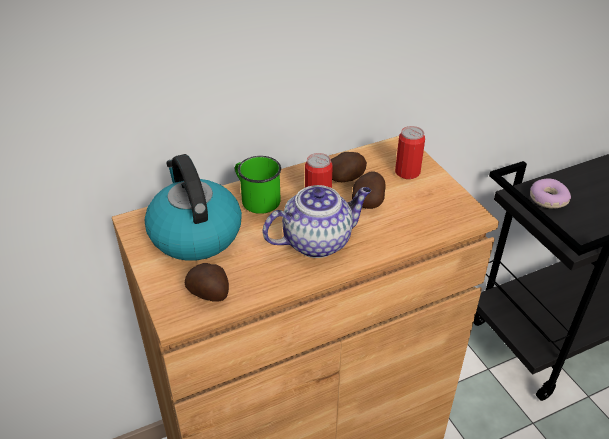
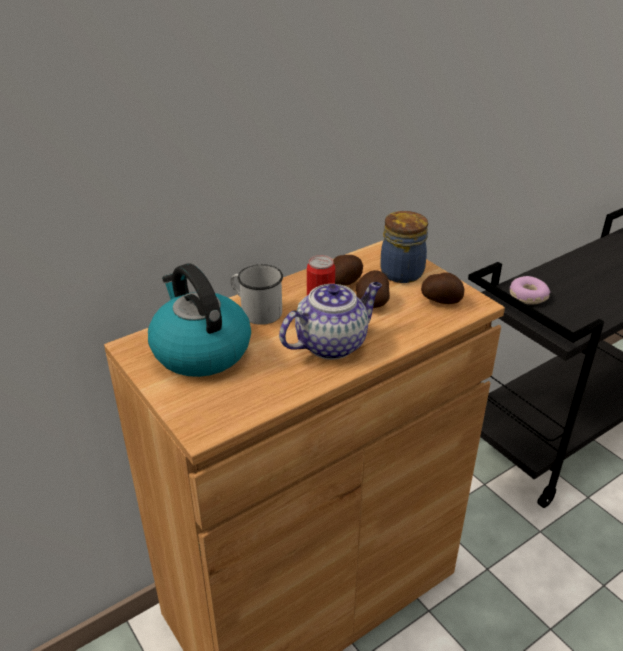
camera: 10 degrees left, 5 degrees down
potato [185,263,229,301] -> potato moved to [421,273,465,304]
green mug [235,156,281,214] -> white mug [230,264,283,325]
can [395,126,425,179] -> jar [380,211,428,283]

